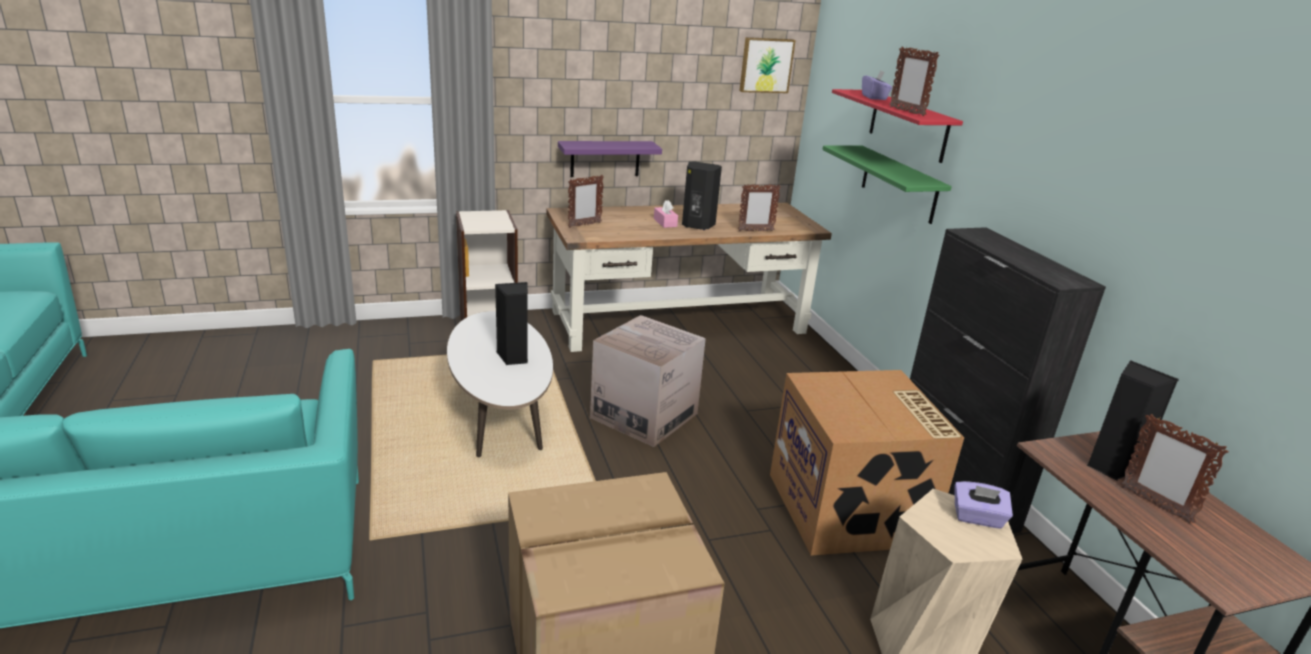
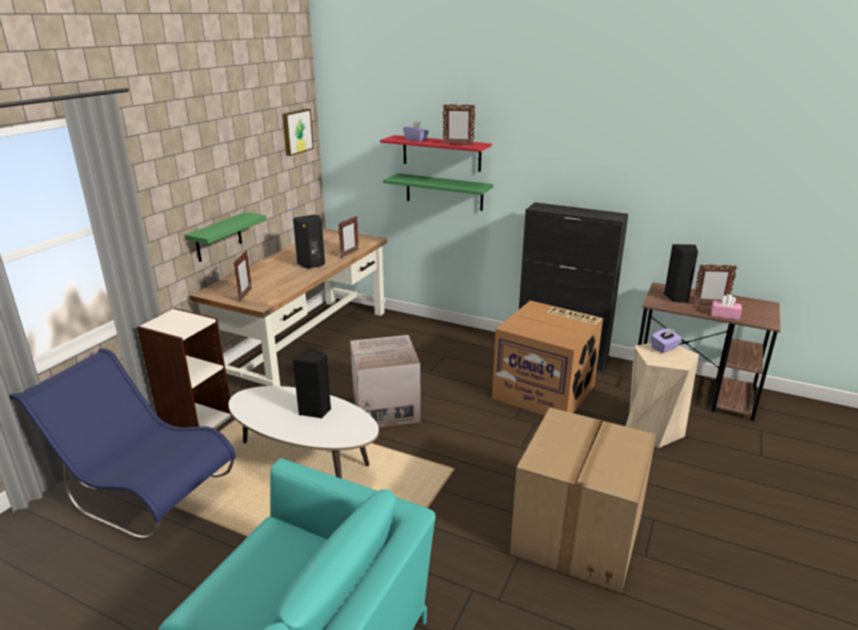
camera: 45 degrees left, 0 degrees up
purple shelf [558,141,662,177] -> green shelf [185,212,267,262]
pink tissue box [654,200,678,228] -> pink tissue box moved to [711,294,742,320]
none -> blue chair [9,348,236,539]

